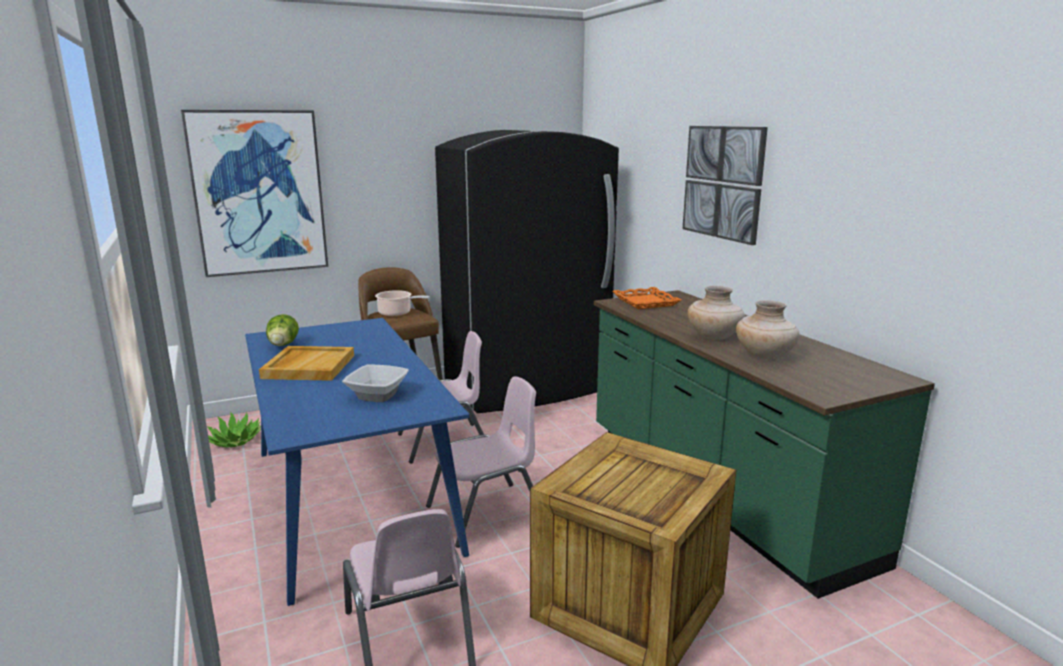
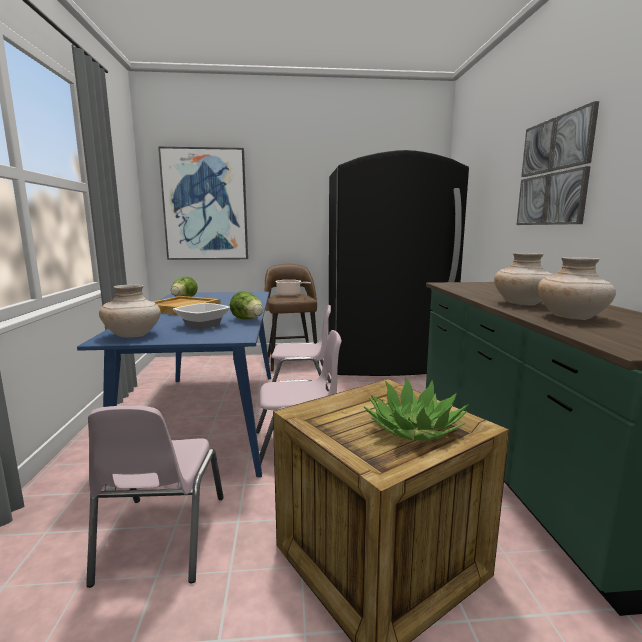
camera: 20 degrees right, 5 degrees down
potted plant [208,412,261,448] -> potted plant moved to [364,376,469,441]
orange tray [612,287,681,309] -> none
none -> beige vase [99,284,161,338]
none -> lettuce [230,291,263,320]

